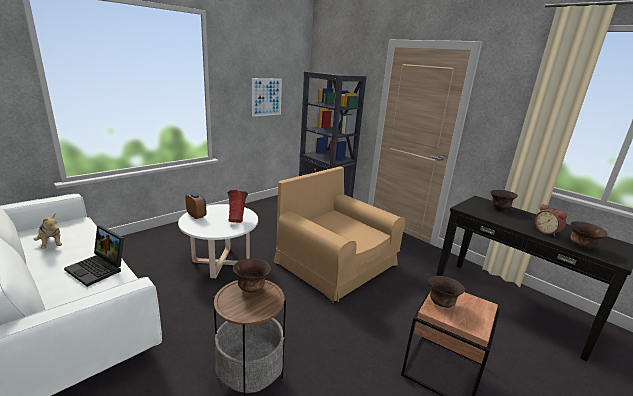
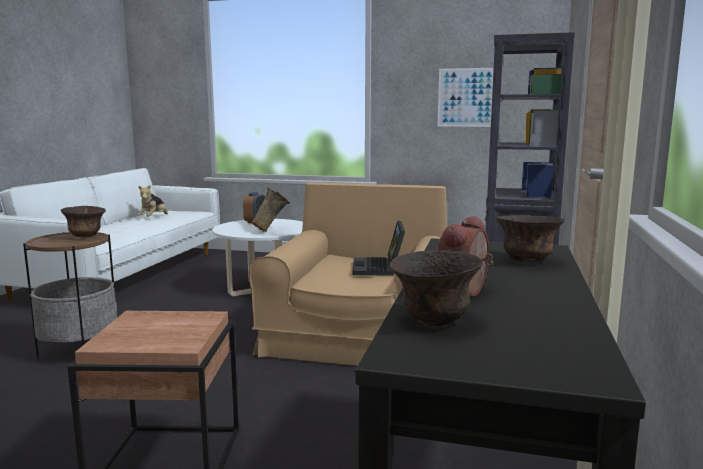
camera: 60 degrees right, 10 degrees down
laptop [64,225,124,287] -> laptop moved to [353,221,405,275]
red vase [227,190,248,223] -> beige vase [251,187,290,232]
brown bowl [428,276,465,308] -> none

